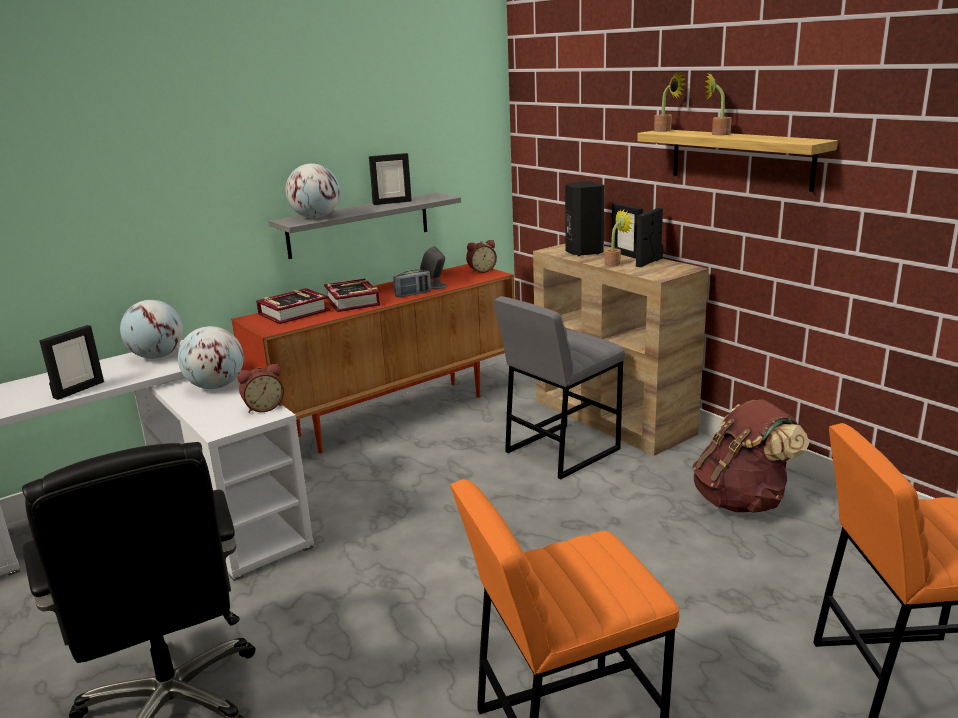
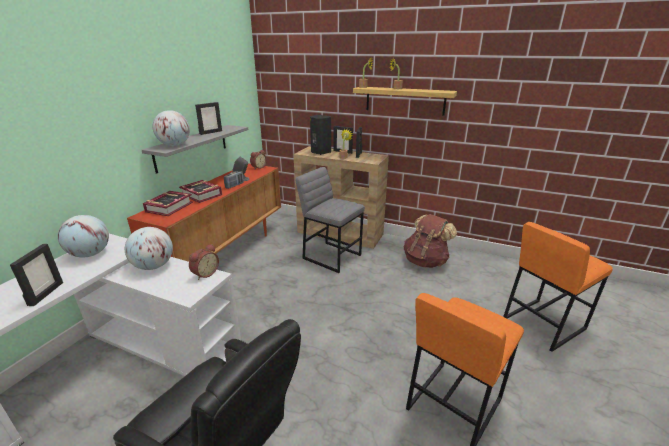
camera: 30 degrees left, 5 degrees up
grey chair [493,296,625,479] -> grey chair turned 105 degrees clockwise [295,167,365,273]

